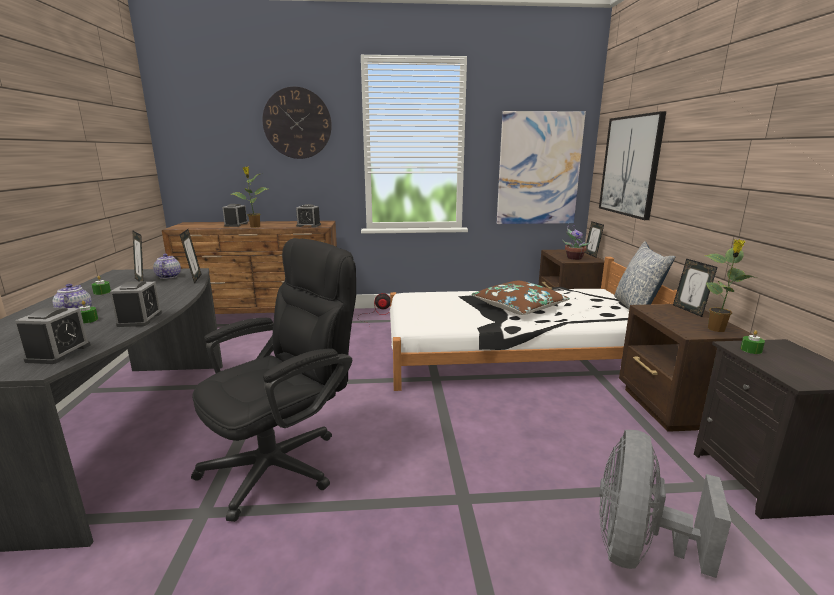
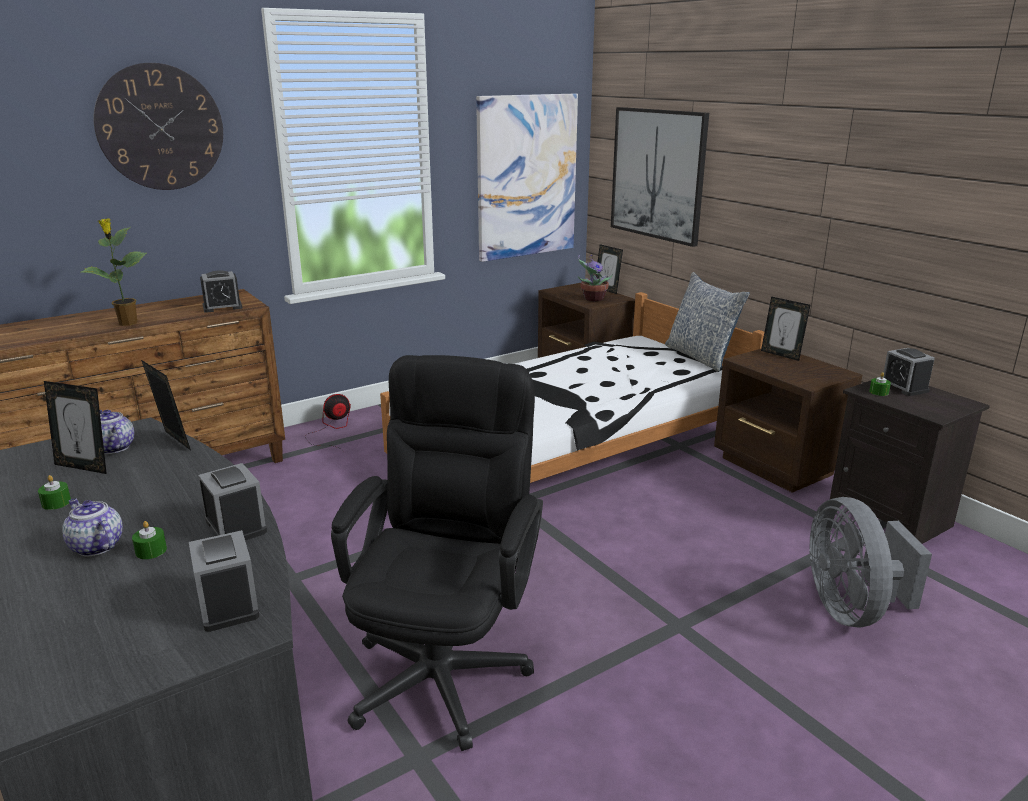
camera: 30 degrees left, 5 degrees up
alarm clock [222,204,248,227] -> alarm clock moved to [883,348,935,396]
brown pillow [471,281,570,315] -> none
potted plant [705,239,757,332] -> none

